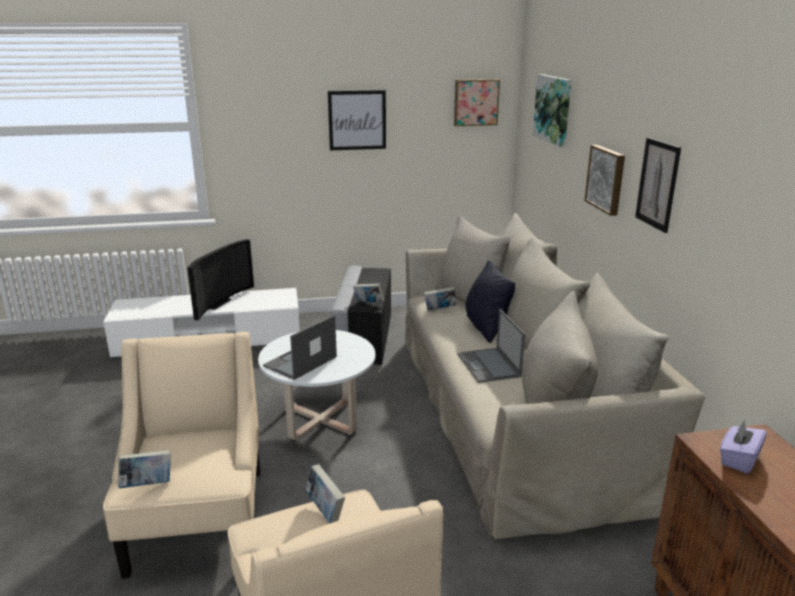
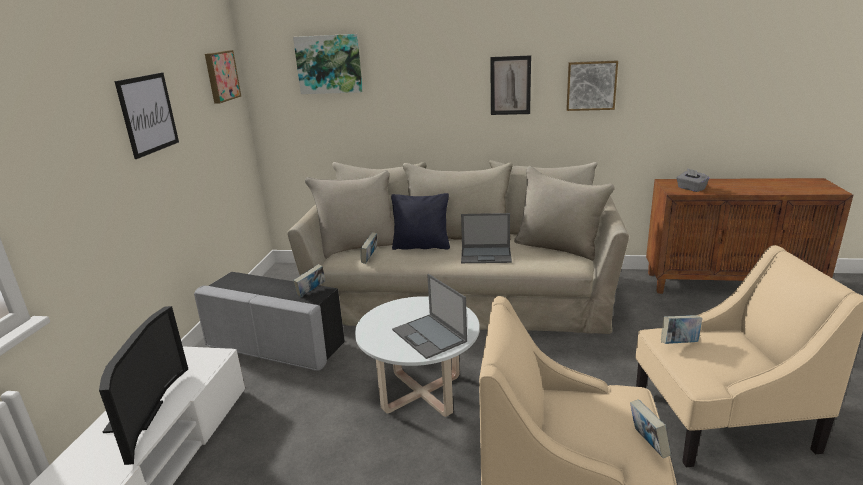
camera: 70 degrees left, 0 degrees up
television [187,239,254,321] -> television turned 45 degrees clockwise [99,306,188,465]
picture [584,145,625,216] -> picture moved to [566,61,618,111]
purple tissue box [720,419,767,474] -> grey tissue box [676,168,710,192]

